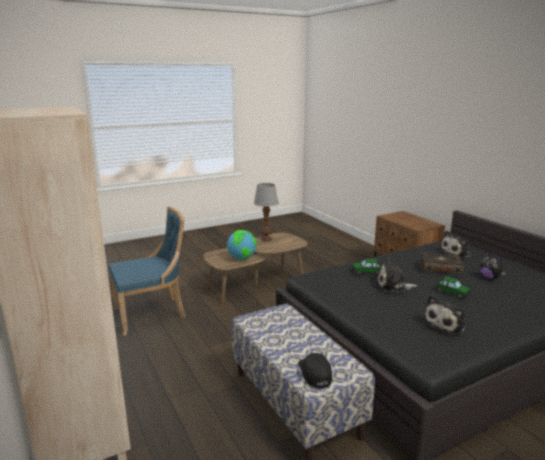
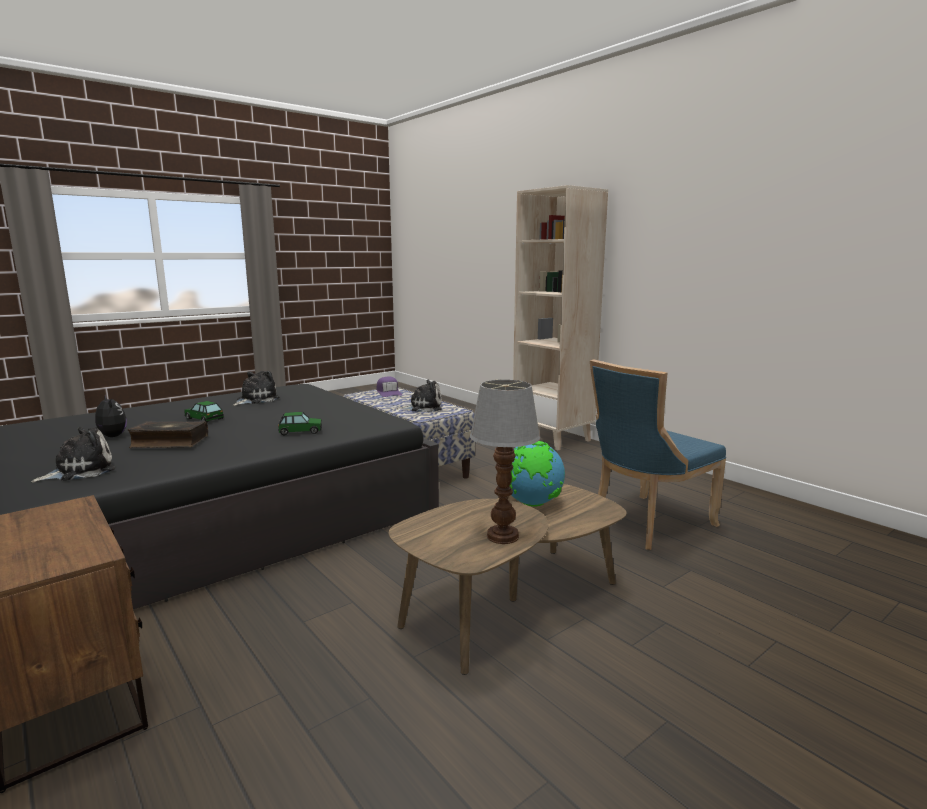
camera: 170 degrees right, 5 degrees down
black cap [298,353,332,388] -> purple cap [377,377,402,397]
plush toy [377,257,418,293] -> plush toy moved to [397,380,442,412]

